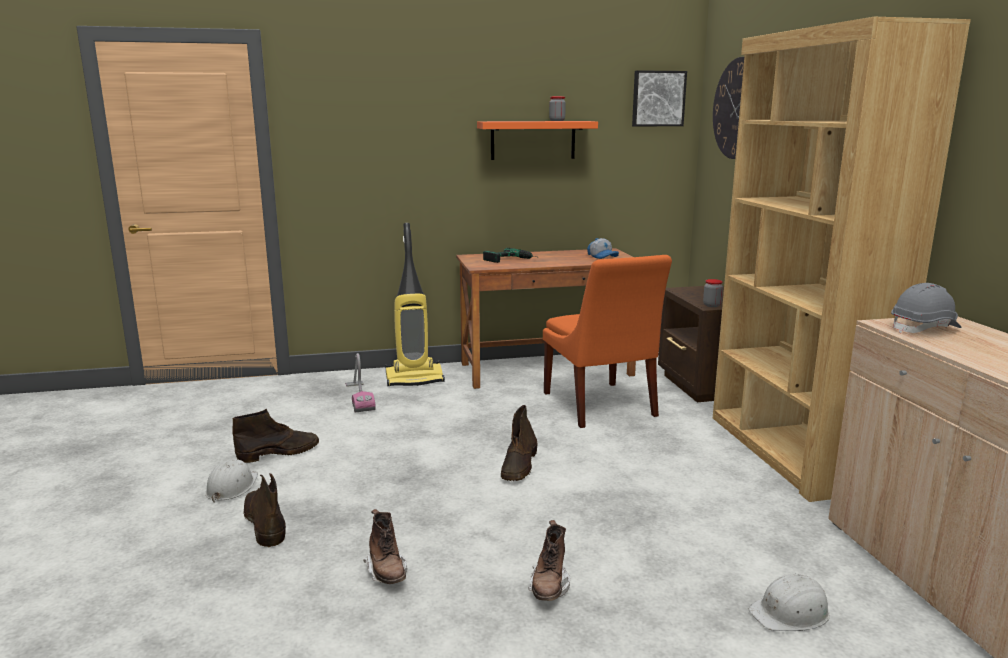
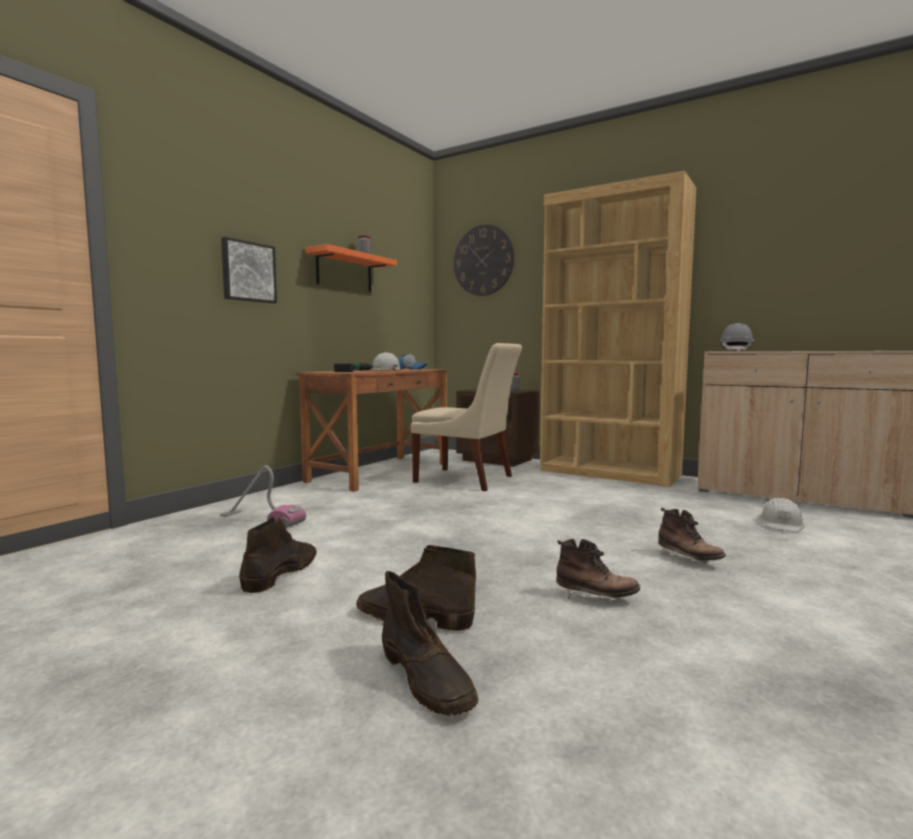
camera: 45 degrees left, 10 degrees down
white hard hat [205,459,258,503] -> white hard hat moved to [371,352,401,371]
vacuum cleaner [385,223,445,386] -> none
brown boot [501,405,537,481] -> brown boot moved to [382,571,478,716]
orange chair [543,255,672,428] -> beige chair [411,343,522,491]
picture [632,70,687,127] -> picture moved to [221,237,277,303]

